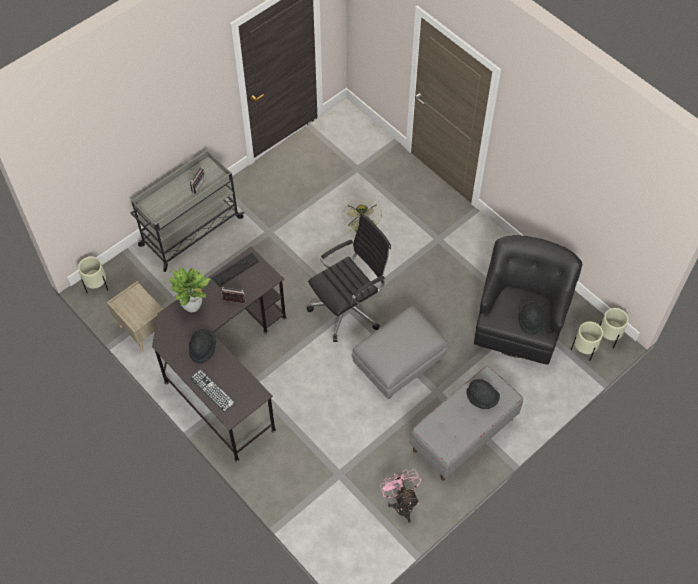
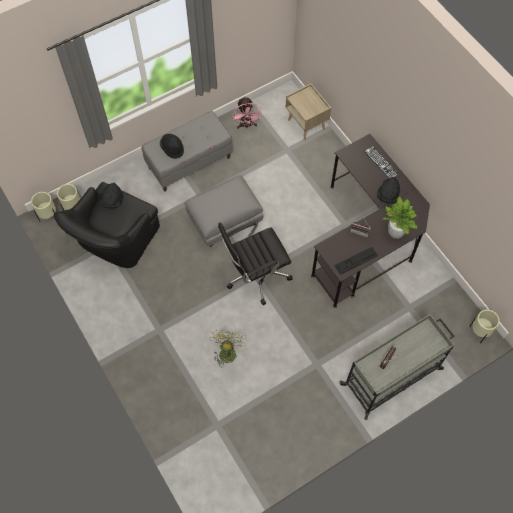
camera: 170 degrees left, 5 degrees up
beige nightstand [107,281,163,351] -> beige nightstand moved to [286,83,331,140]

